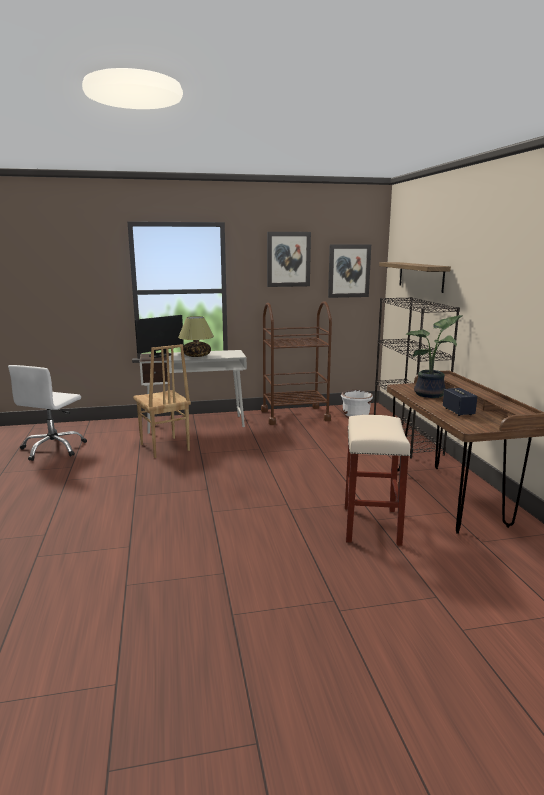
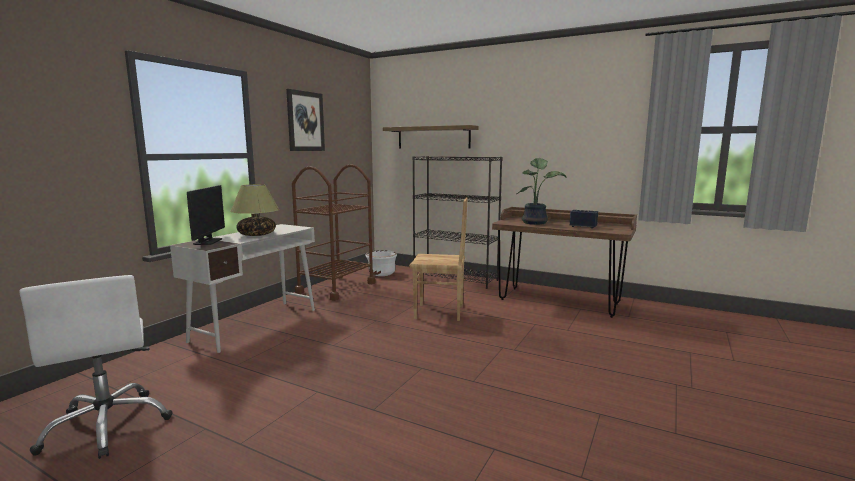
camera: 50 degrees left, 5 degrees down
brown chair [133,344,191,458] -> brown chair moved to [409,198,468,321]
picture [328,244,371,298] -> none
beige stool [345,415,410,546] -> none

